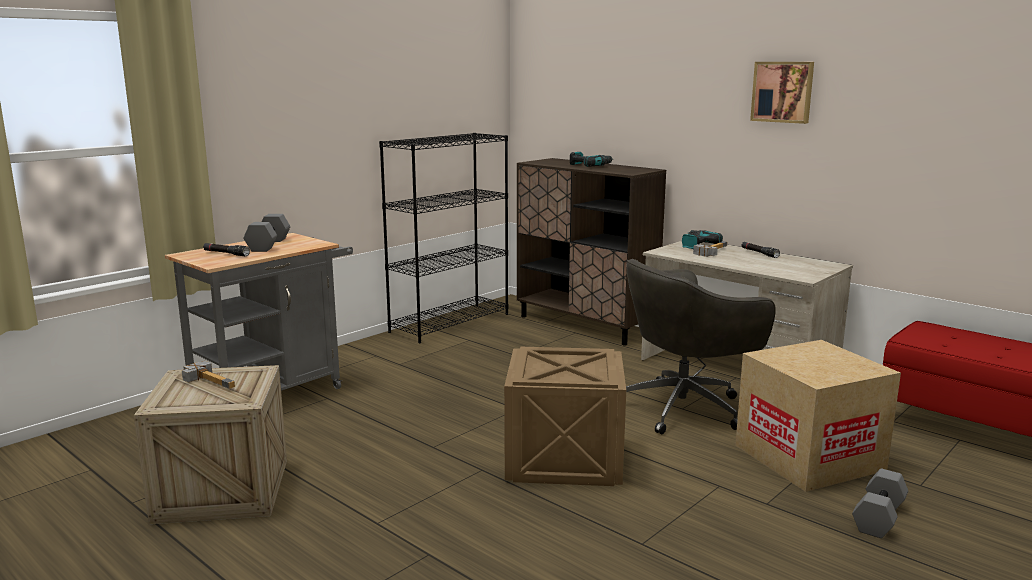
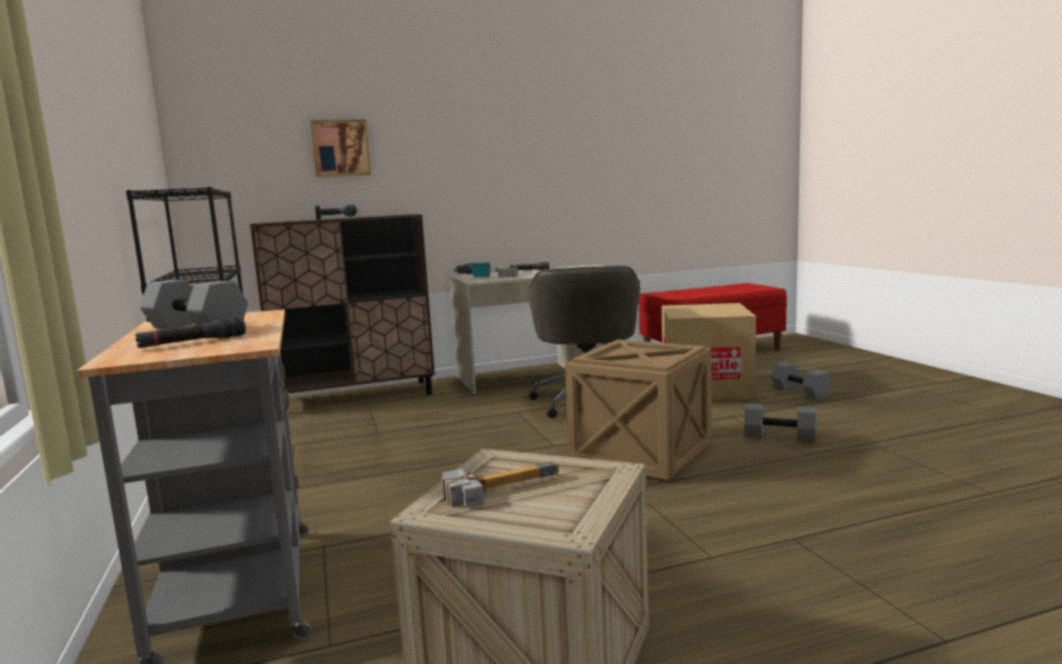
camera: 60 degrees left, 5 degrees down
picture [750,62,814,124] -> picture moved to [310,120,371,177]
none -> grey dumbbell [744,403,816,442]

